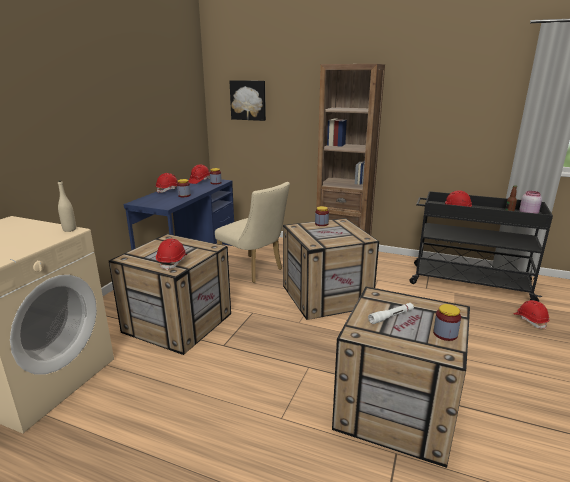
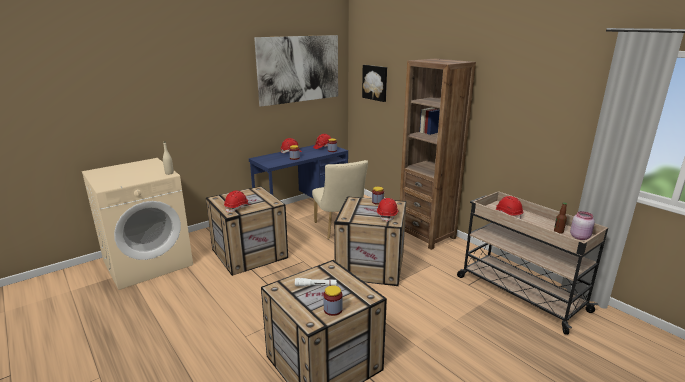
camera: 30 degrees right, 0 degrees up
black cart [409,191,553,302] -> beige cart [457,191,608,335]
red hard hat [513,300,549,329] -> red hard hat moved to [377,198,399,222]
none -> picture [254,35,338,107]

